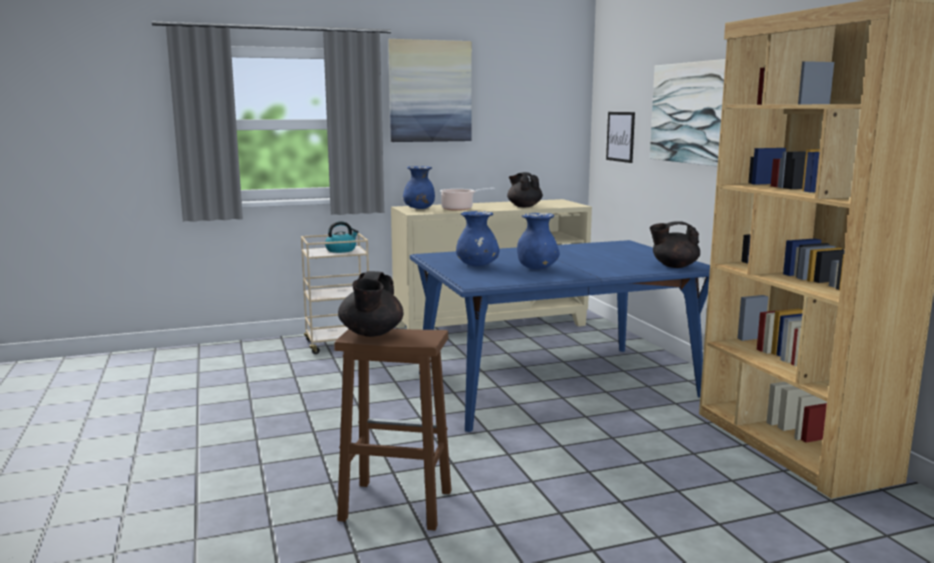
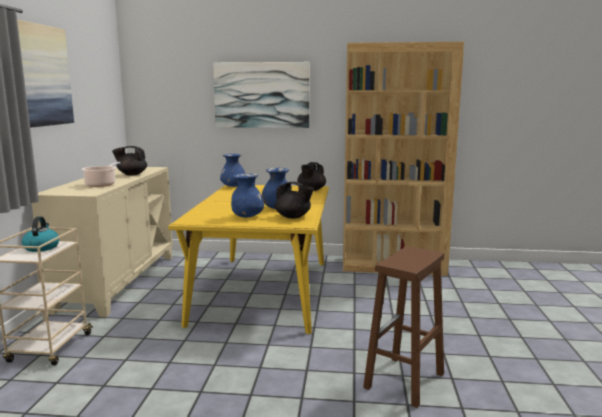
camera: 65 degrees left, 0 degrees up
black teapot [338,271,404,337] -> black teapot moved to [275,182,314,219]
blue vase [403,166,435,209] -> blue vase moved to [220,154,245,187]
blue dining table [410,240,710,432] -> yellow dining table [168,185,329,334]
picture [606,112,635,163] -> none

